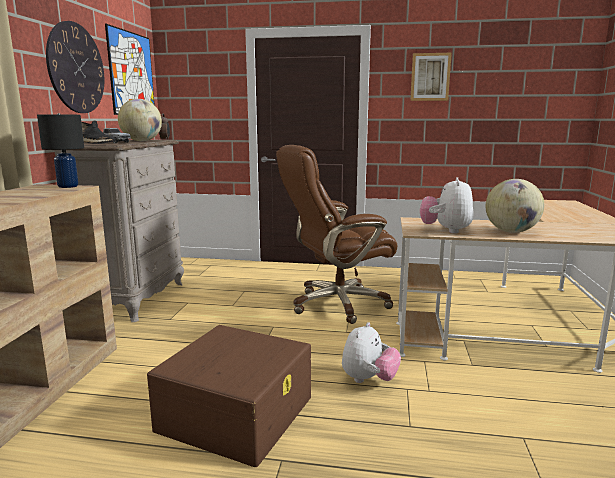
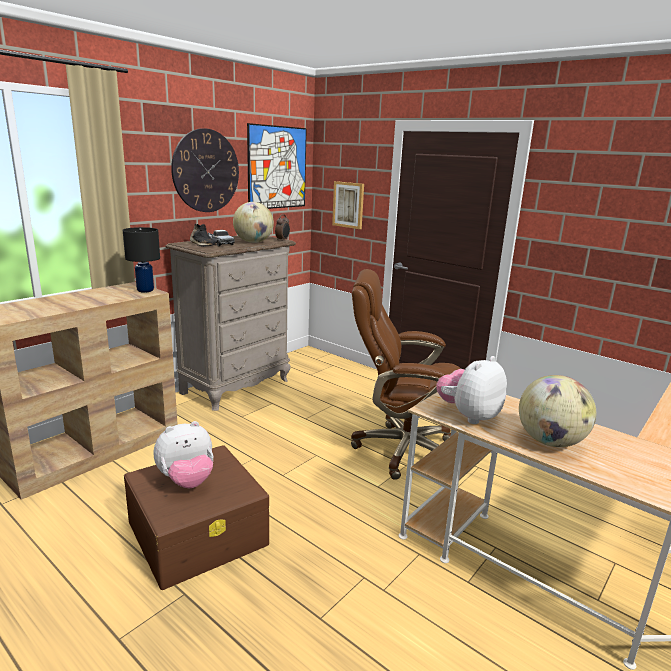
camera: 30 degrees right, 5 degrees up
plush toy [342,322,401,383] -> plush toy moved to [153,421,213,488]
picture [410,53,452,101] -> picture moved to [332,181,364,229]

